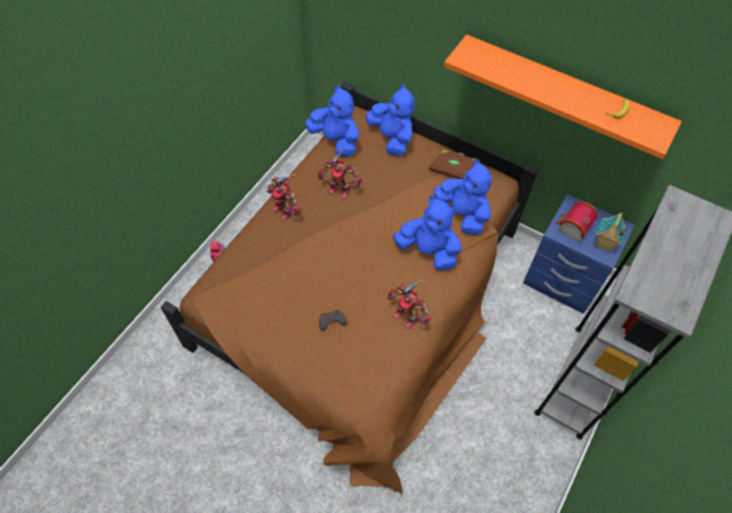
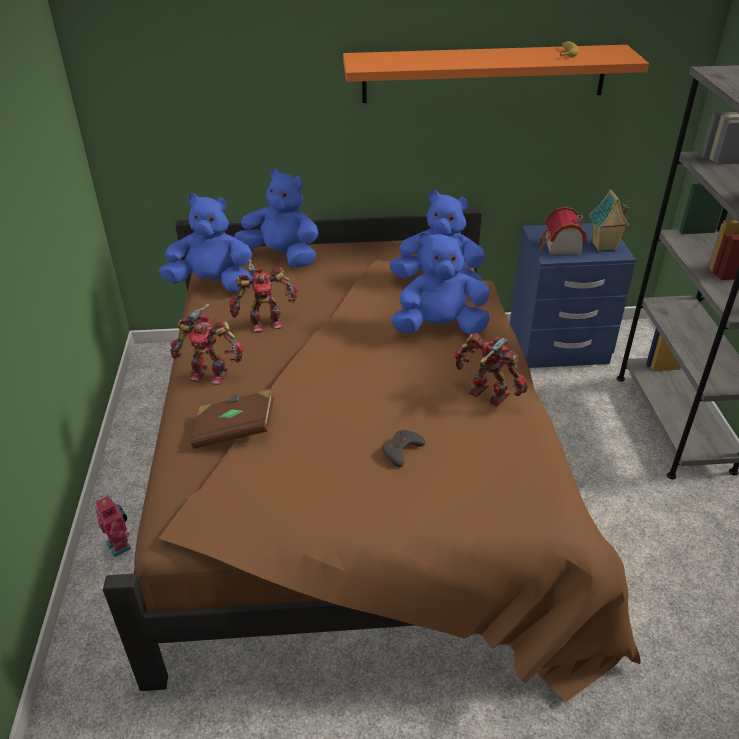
camera: 35 degrees left, 20 degrees down
toy robot [387,279,431,329] -> toy robot turned 150 degrees counterclockwise [455,332,528,406]
brown book [429,150,478,179] -> brown book moved to [191,389,274,448]

